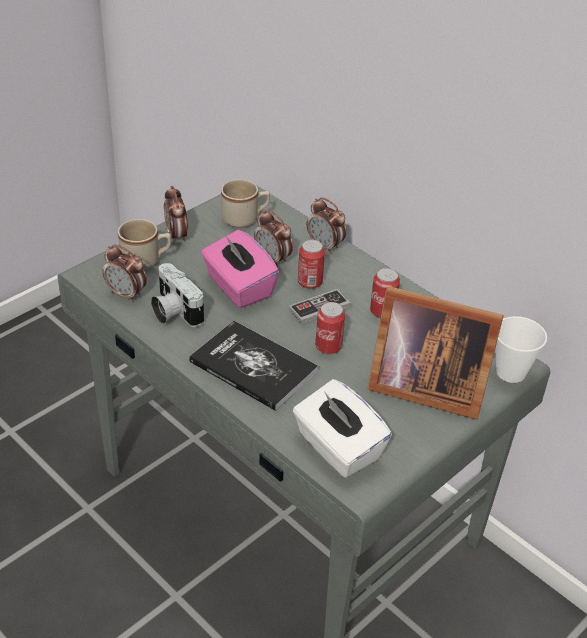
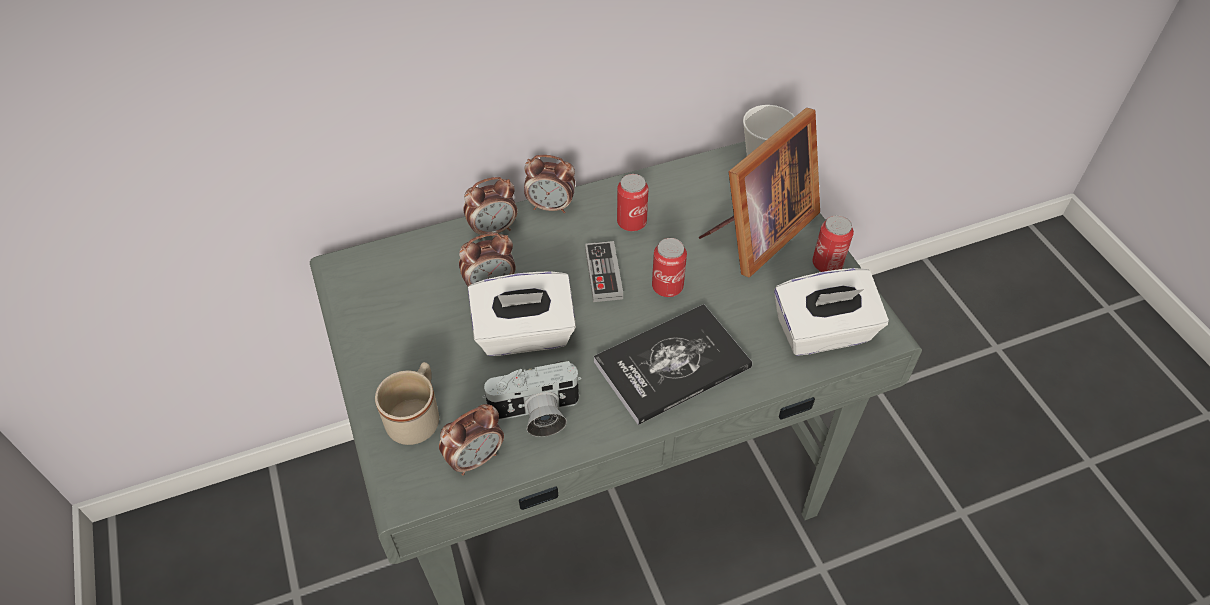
camera: 65 degrees left, 10 degrees up
alarm clock [164,186,188,244] -> alarm clock moved to [524,155,575,213]
pink tissue box [201,230,279,308] -> white tissue box [468,271,576,356]
beige mug [221,179,270,228] -> none
can [298,239,325,289] -> can moved to [812,215,854,272]

